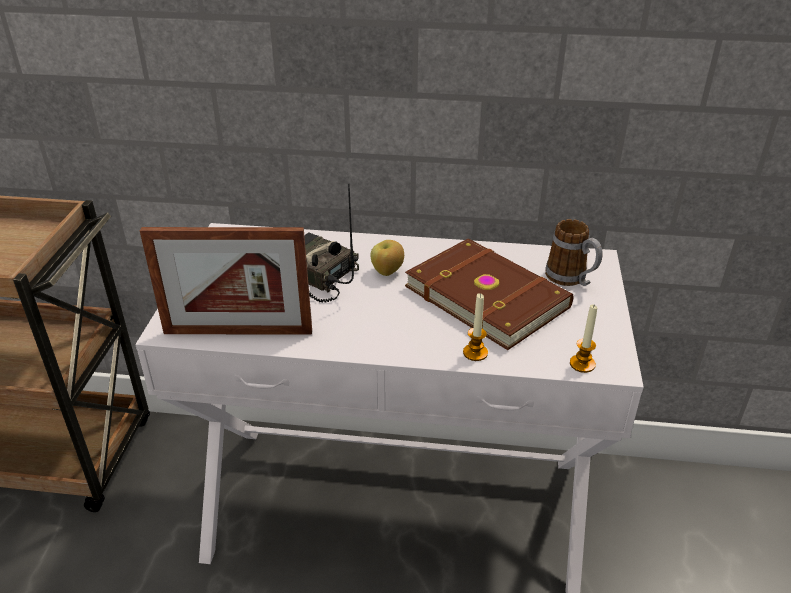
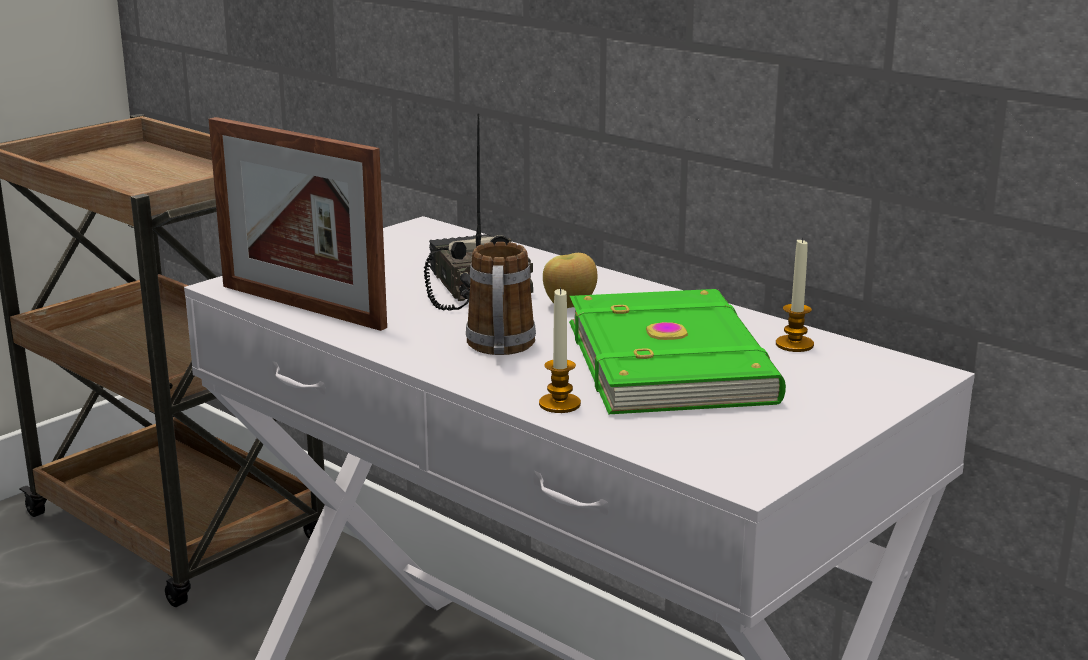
camera: 35 degrees right, 15 degrees down
brown book [405,238,574,350] -> green book [569,289,786,414]
mug [545,219,603,286] -> mug moved to [466,242,536,355]
candle [570,305,597,373] -> candle moved to [776,237,814,352]

